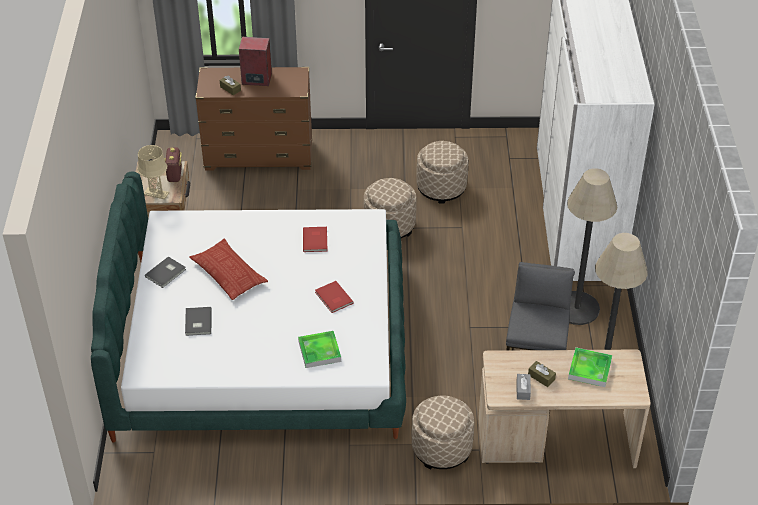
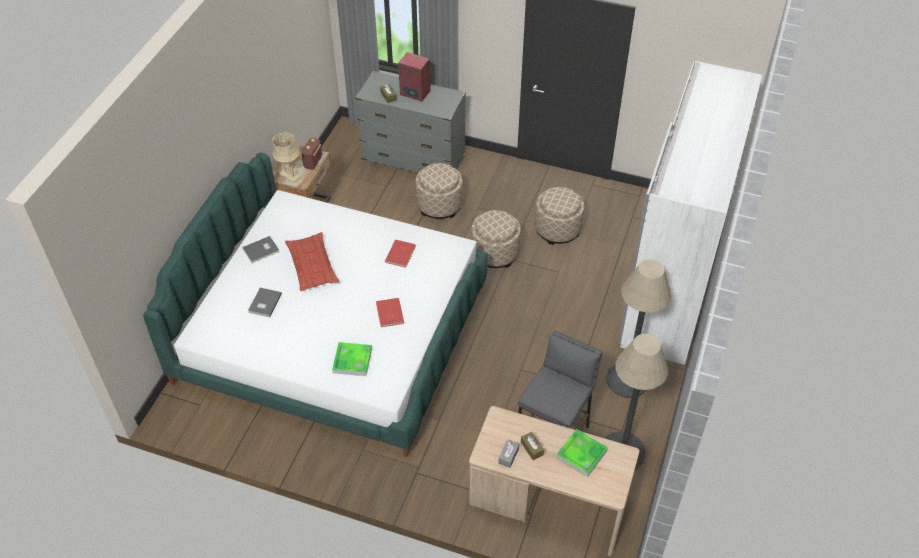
camera: 20 degrees right, 5 degrees up
brown dresser [195,67,312,170] -> grey dresser [355,71,466,173]
beige ottoman [412,395,474,469] -> beige ottoman moved to [416,163,463,219]

